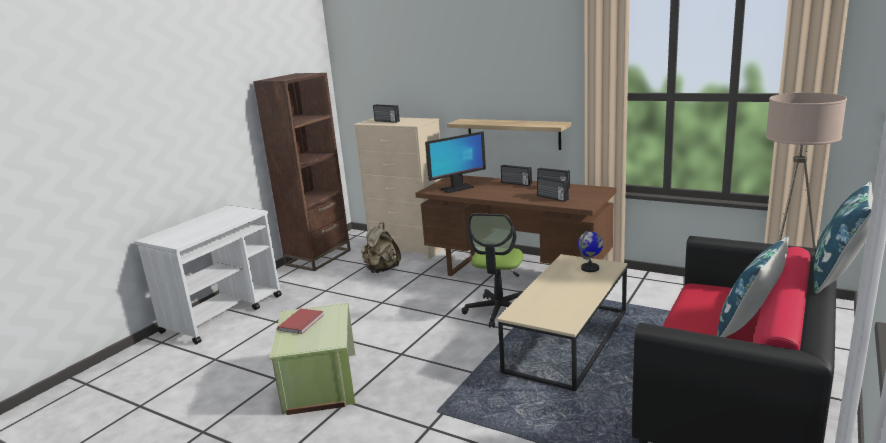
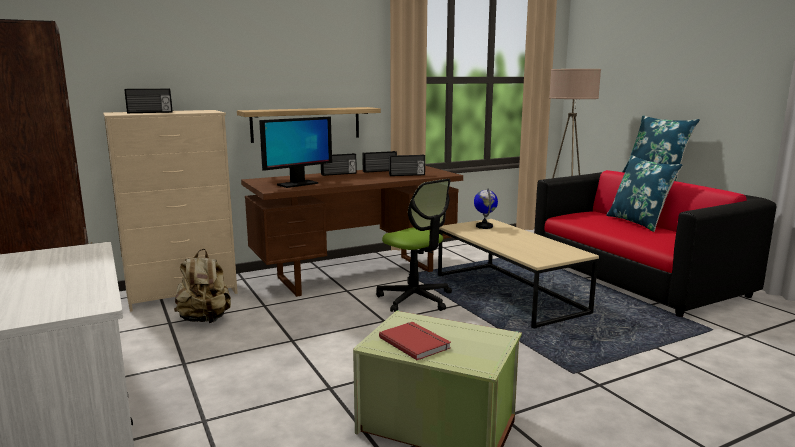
camera: 60 degrees left, 5 degrees down
monitor [425,131,486,193] -> monitor turned 45 degrees clockwise [259,117,332,188]

